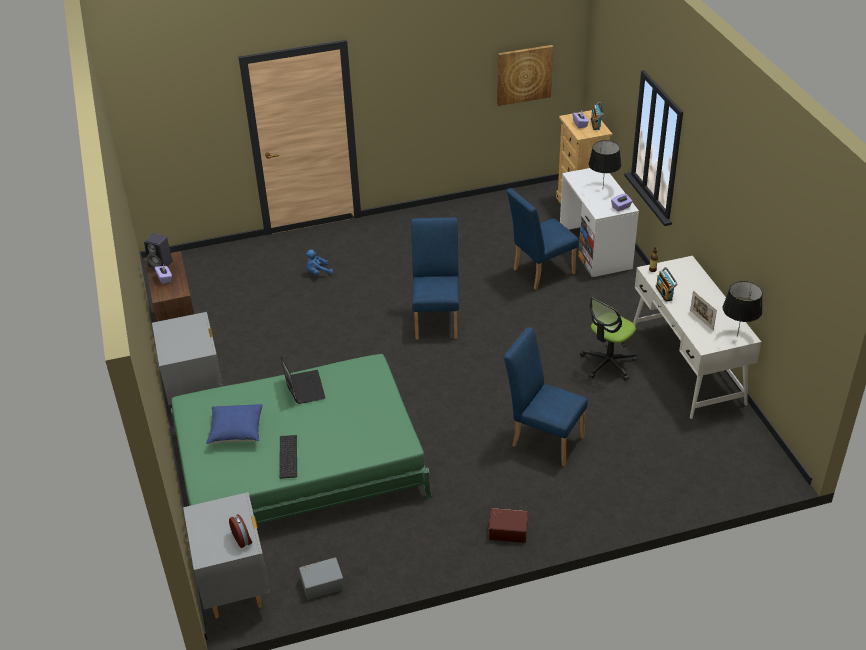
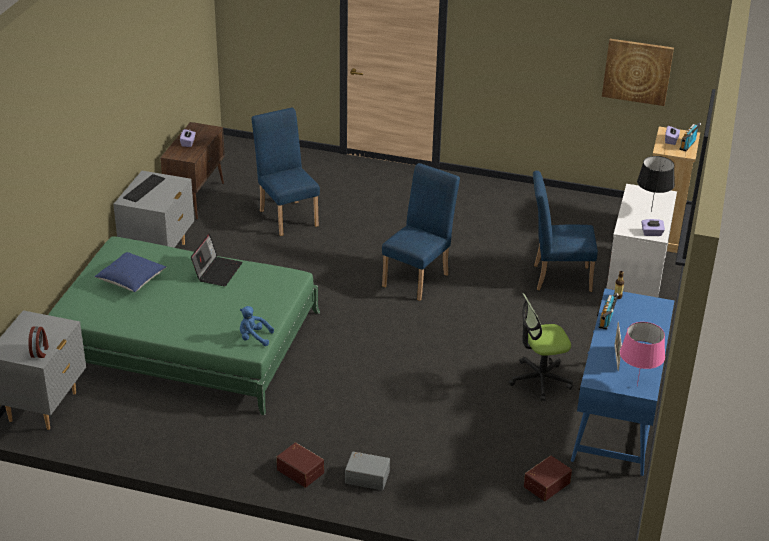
camera: 30 degrees right, 5 degrees down
black speaker [144,233,173,268] -> none
keyboard [279,435,297,479] -> keyboard moved to [123,174,165,202]
grey storage box [299,557,344,600] -> grey storage box moved to [345,452,390,490]
blue plush toy [305,249,333,275] -> blue plush toy moved to [240,306,274,346]
blue chair [504,327,588,467] -> blue chair moved to [251,107,320,236]
white desk [633,256,761,419] -> blue desk [571,288,675,476]
black table lamp [723,281,763,337] -> pink table lamp [620,322,665,386]
none -> brown storage box [524,455,572,501]

